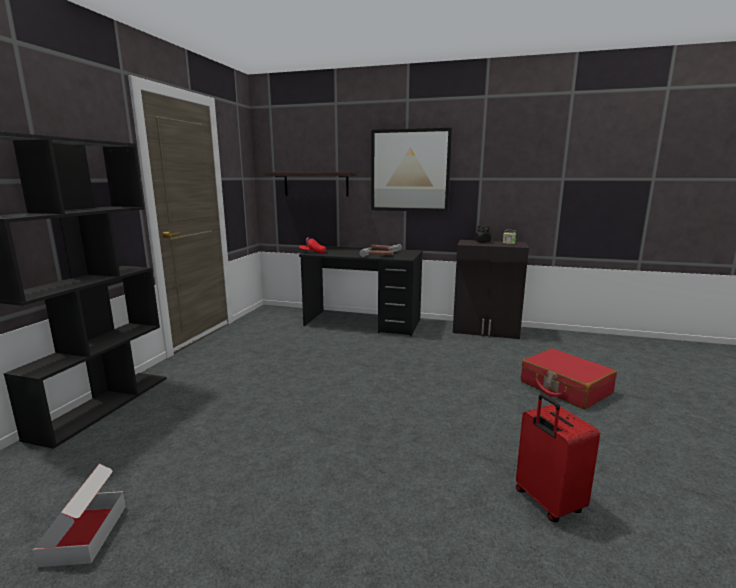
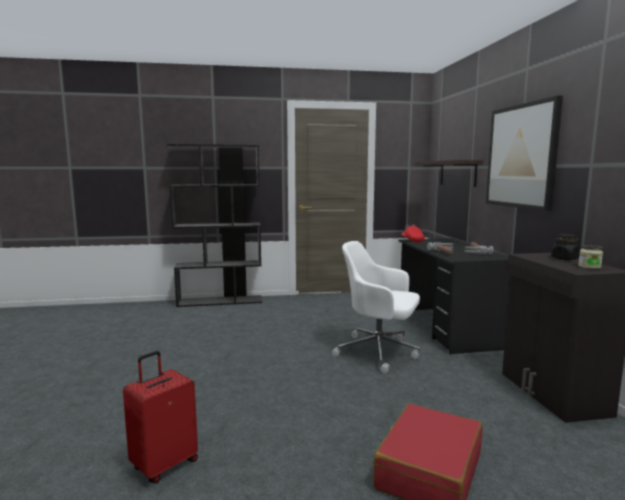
camera: 65 degrees right, 5 degrees down
cardboard box [32,464,126,567] -> none
none -> white office chair [332,241,420,374]

